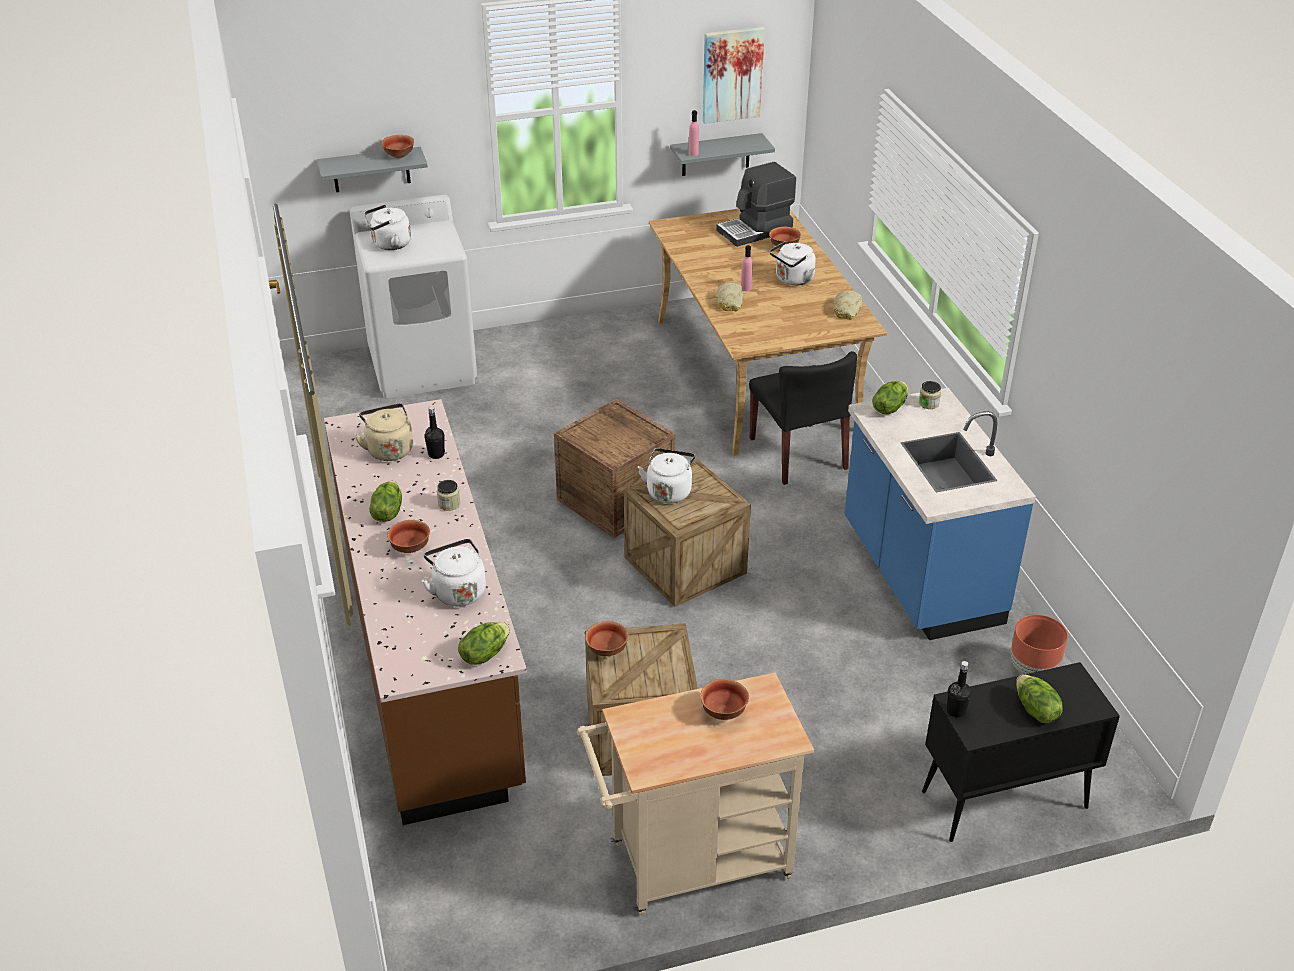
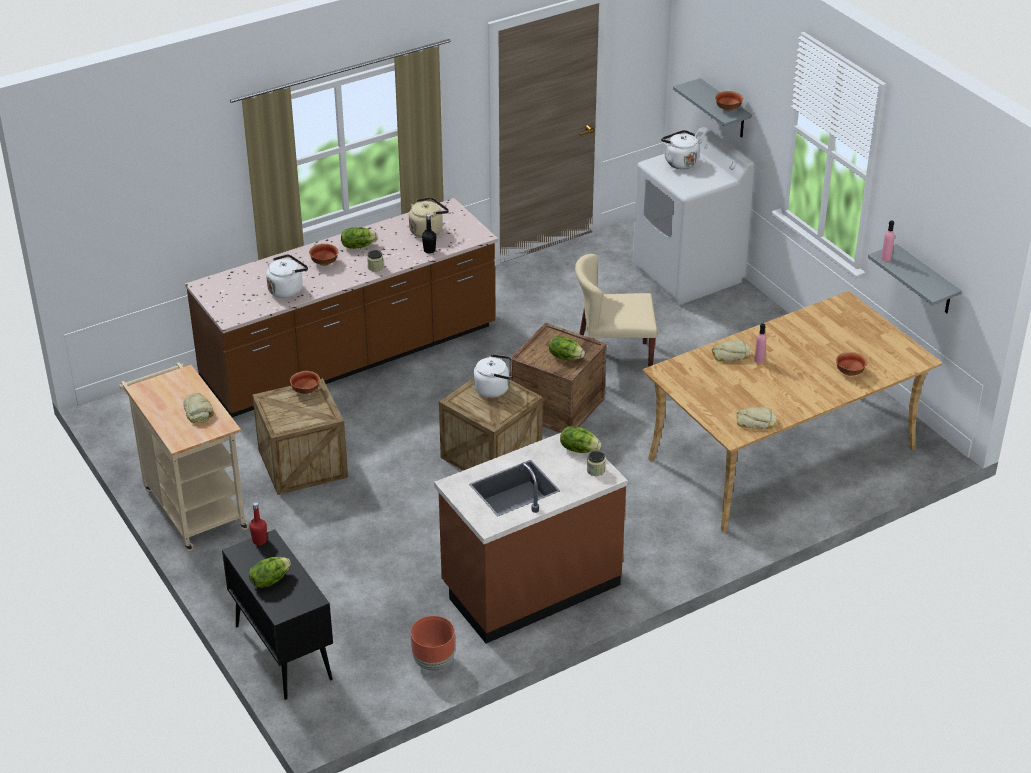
camera: 75 degrees right, 0 degrees up
lettuce [458,622,510,665] -> lettuce moved to [549,336,585,360]
bowl [700,679,749,720] -> bread [183,393,214,423]
picture [702,27,765,124] -> none
coffee machine [716,162,796,247] -> none
black chair [749,351,857,485] -> none
white kettle [770,241,816,285] -> none
blue counter [845,388,1036,640] -> brown counter [434,432,628,643]
black bottle [947,661,972,718] -> red bottle [249,502,267,545]
none -> beige chair [575,254,657,367]

